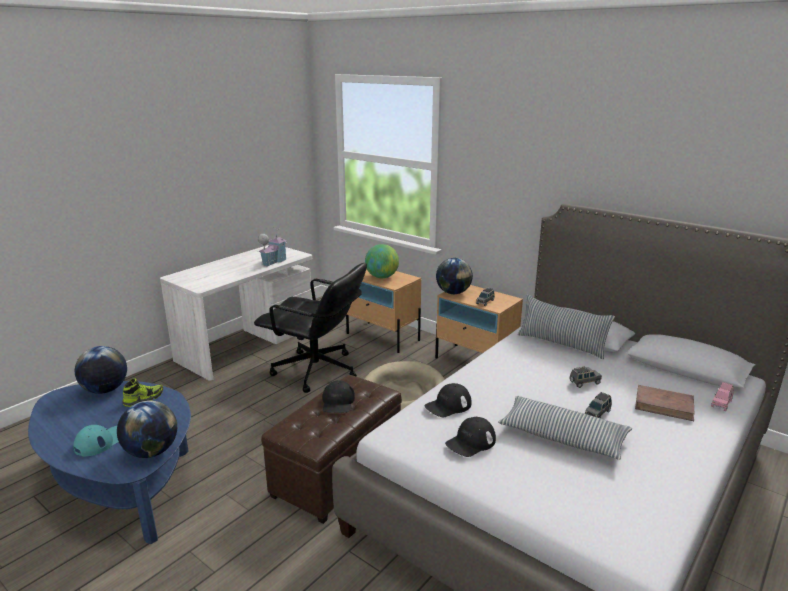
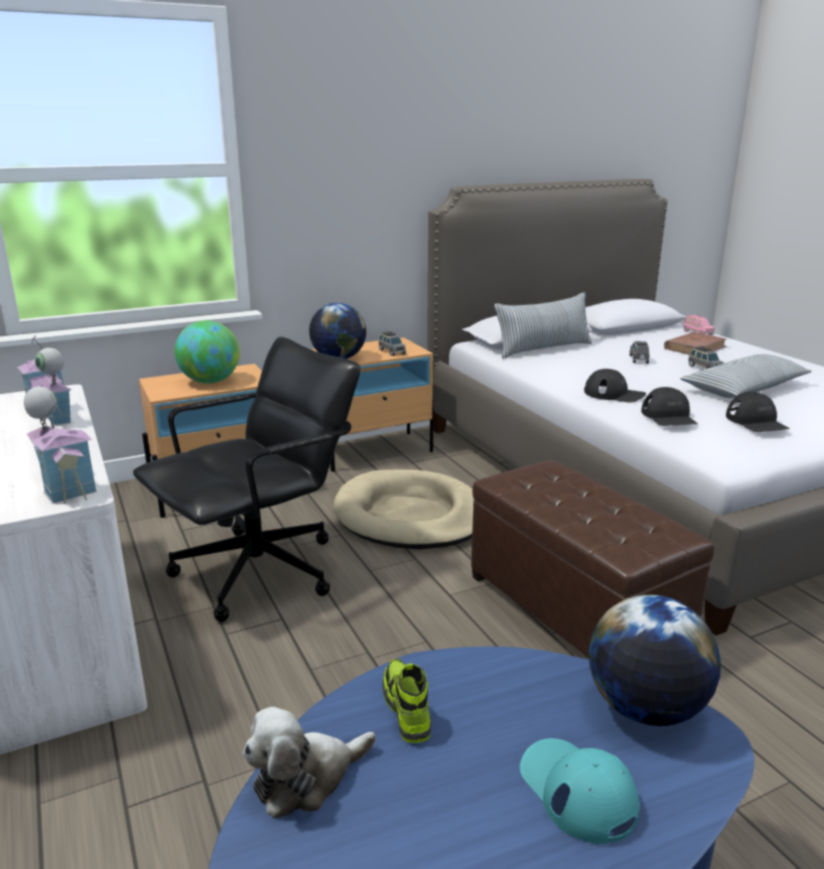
camera: 65 degrees left, 0 degrees up
globe [75,346,127,394] -> plush toy [243,706,376,819]
black cap [322,380,355,413] -> black cap moved to [584,369,646,403]
none -> toy house [24,387,97,504]

